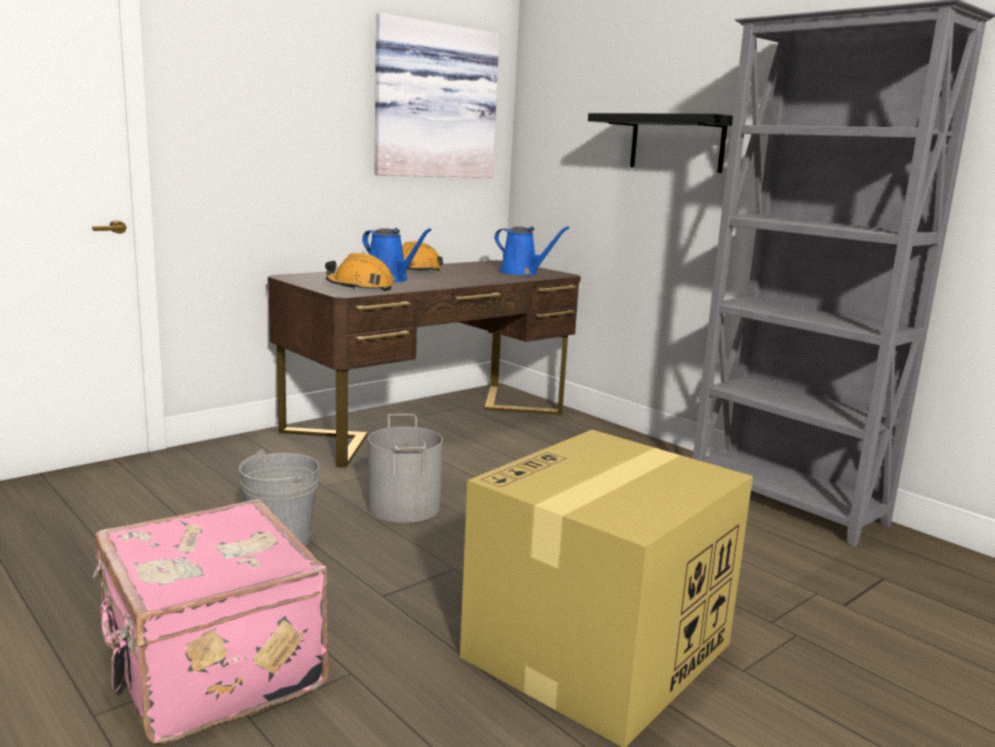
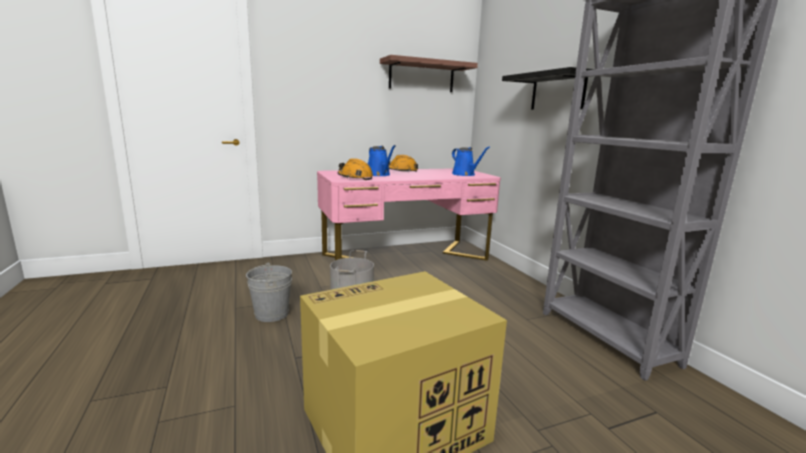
camera: 20 degrees right, 0 degrees up
pink suitcase [93,499,329,744] -> none
brown desk [268,260,581,468] -> pink desk [317,168,501,261]
picture [375,13,499,178] -> shelf [380,55,478,92]

